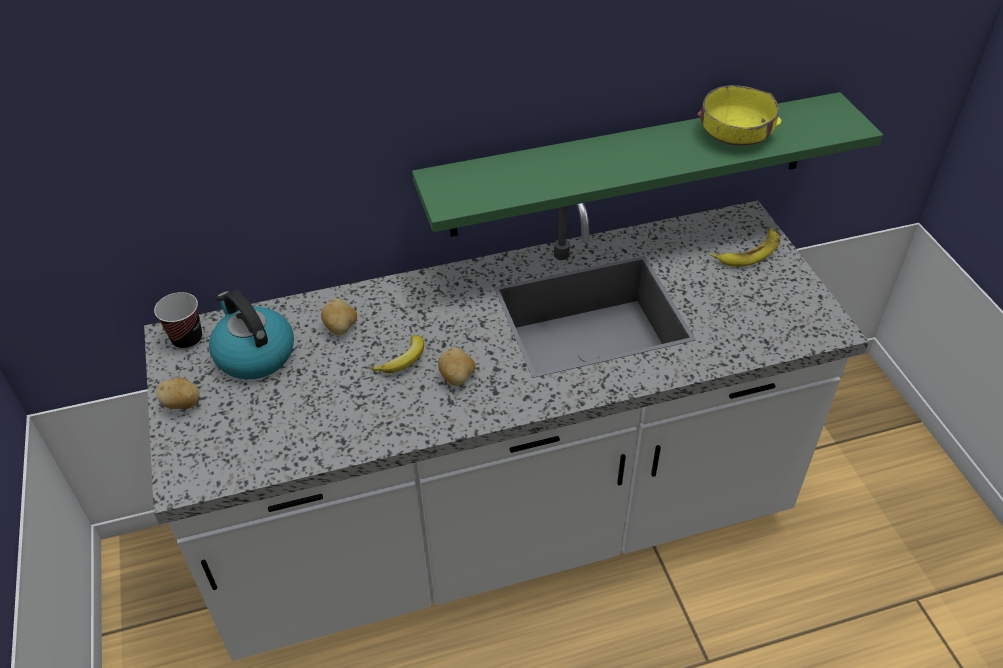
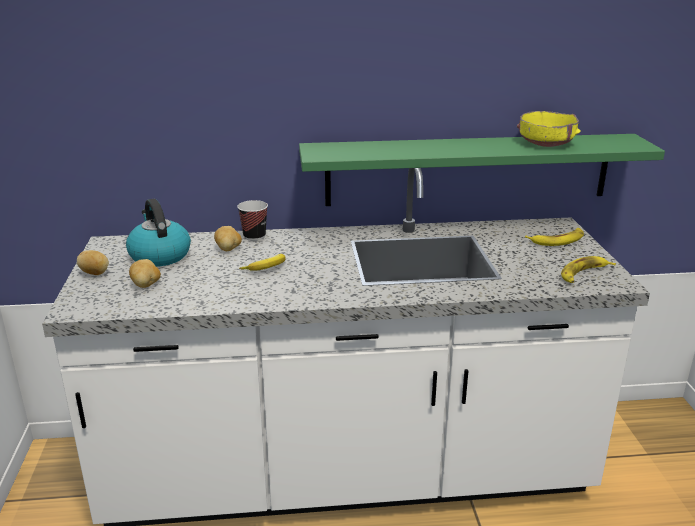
camera: 10 degrees right, 20 degrees down
cup [154,292,202,350] -> cup moved to [237,200,268,241]
potato [438,347,475,386] -> potato moved to [129,259,161,288]
none -> banana [561,256,616,283]

